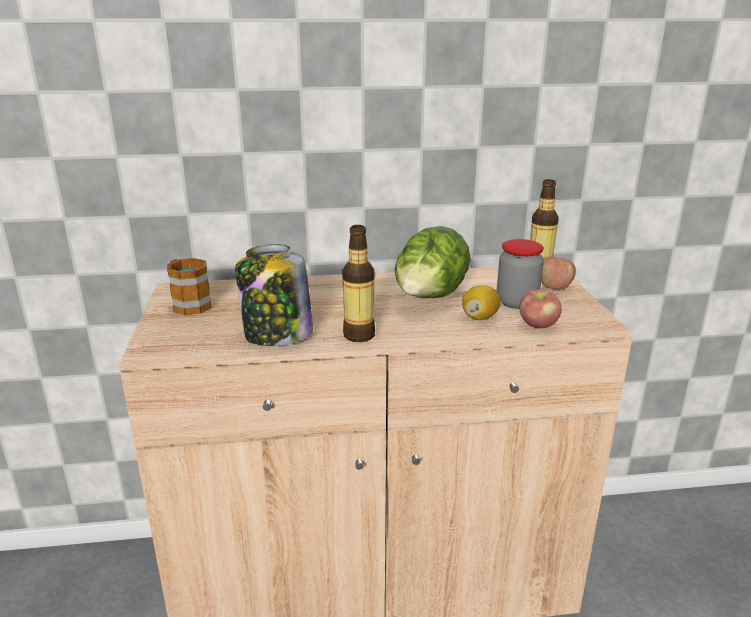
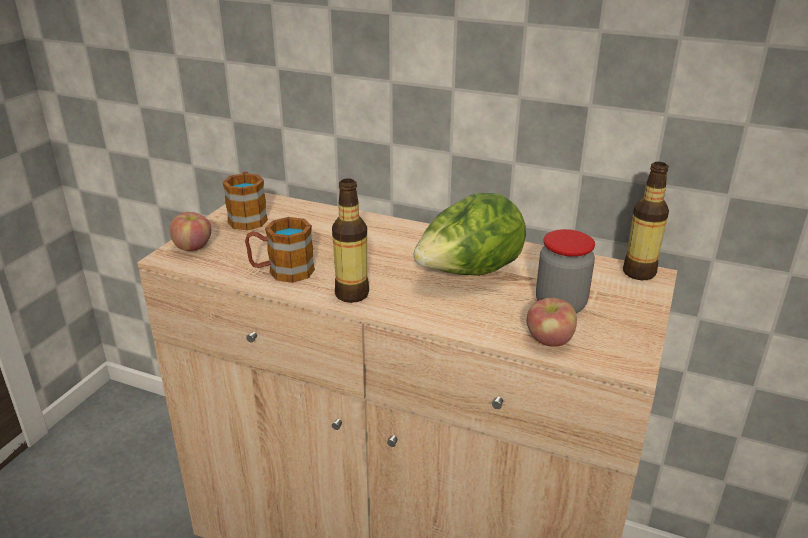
camera: 30 degrees right, 5 degrees up
jar [235,244,313,346] -> mug [245,217,315,283]
lemon [462,285,501,320] -> none
apple [541,257,576,290] -> apple moved to [170,212,211,251]

